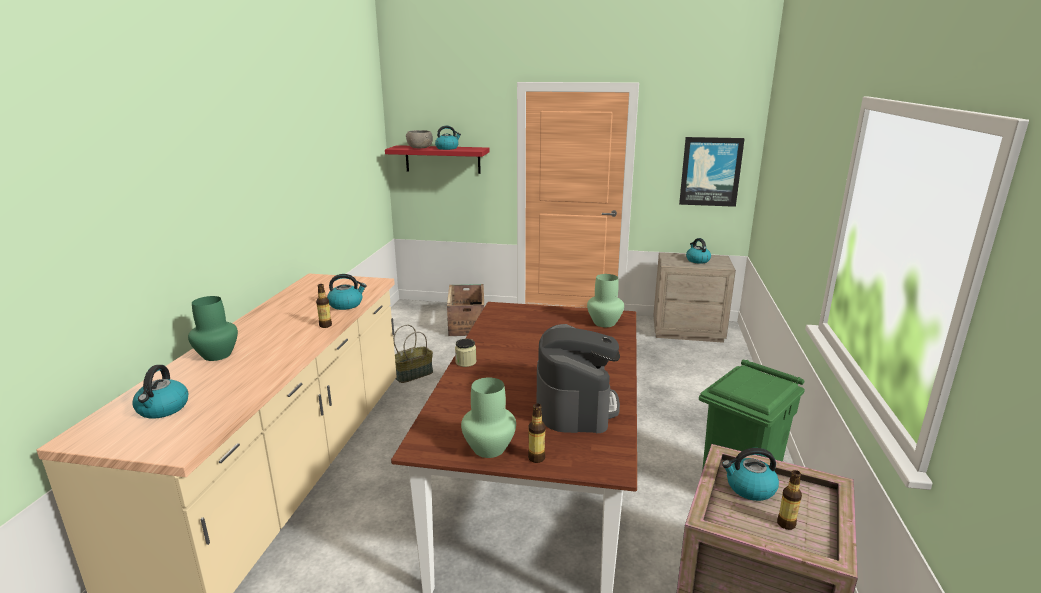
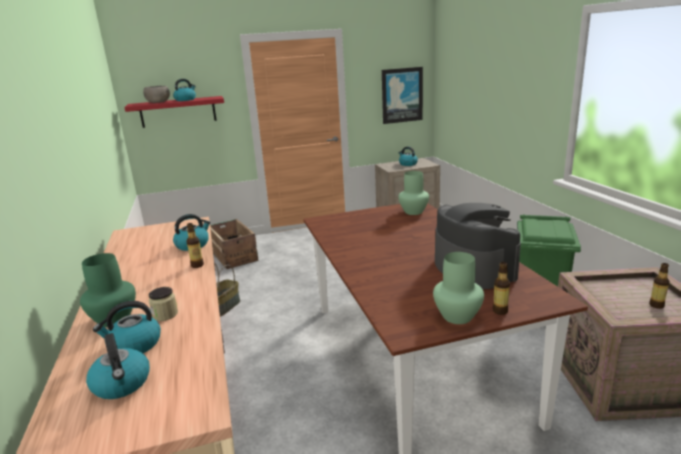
camera: 25 degrees left, 0 degrees up
jar [455,339,476,367] -> jar moved to [149,287,178,321]
kettle [722,448,779,501] -> kettle moved to [93,301,161,353]

